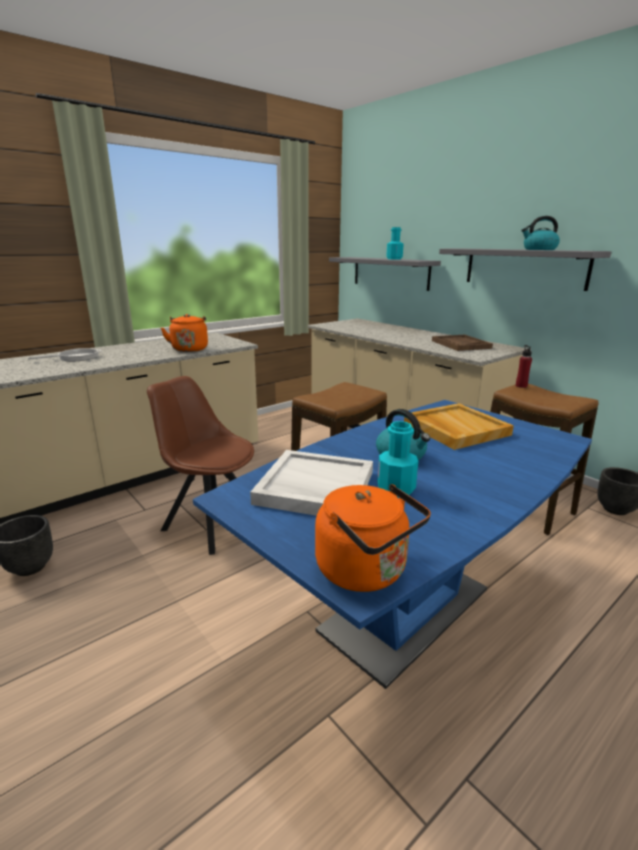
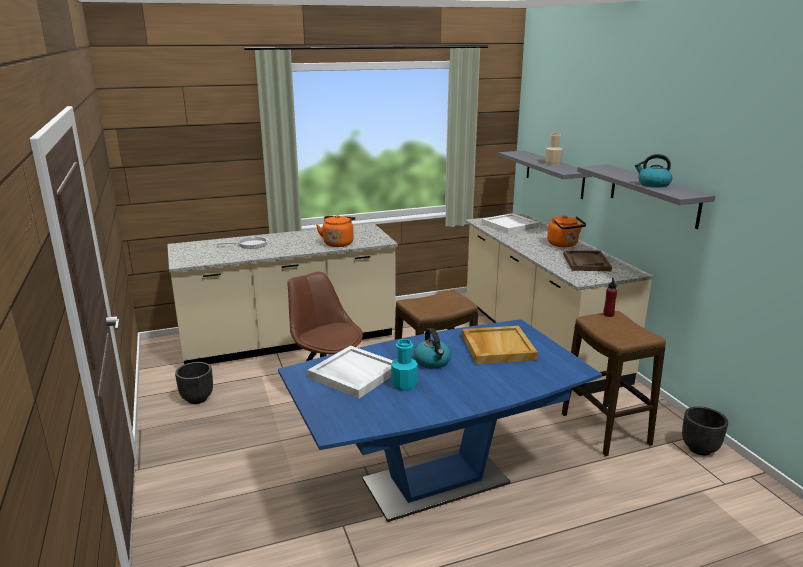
camera: 20 degrees right, 0 degrees up
orange kettle [315,484,431,592] -> orange kettle moved to [547,215,586,247]
turquoise bottle [386,227,404,259] -> beige bottle [545,133,563,165]
none -> white tray [482,213,539,234]

